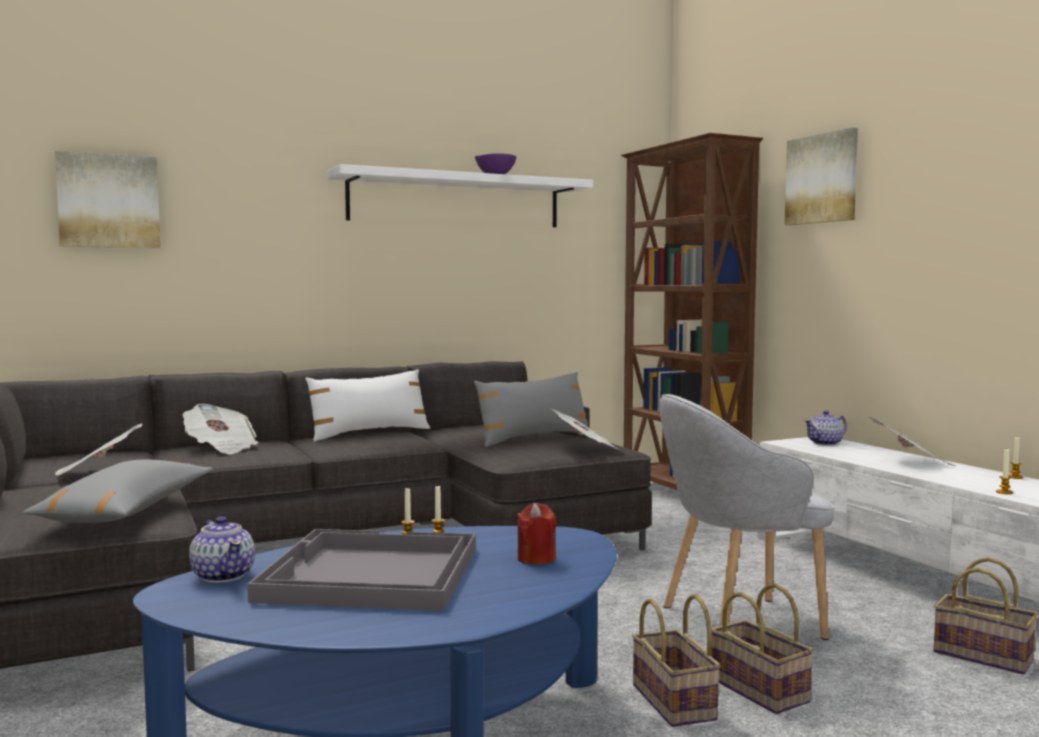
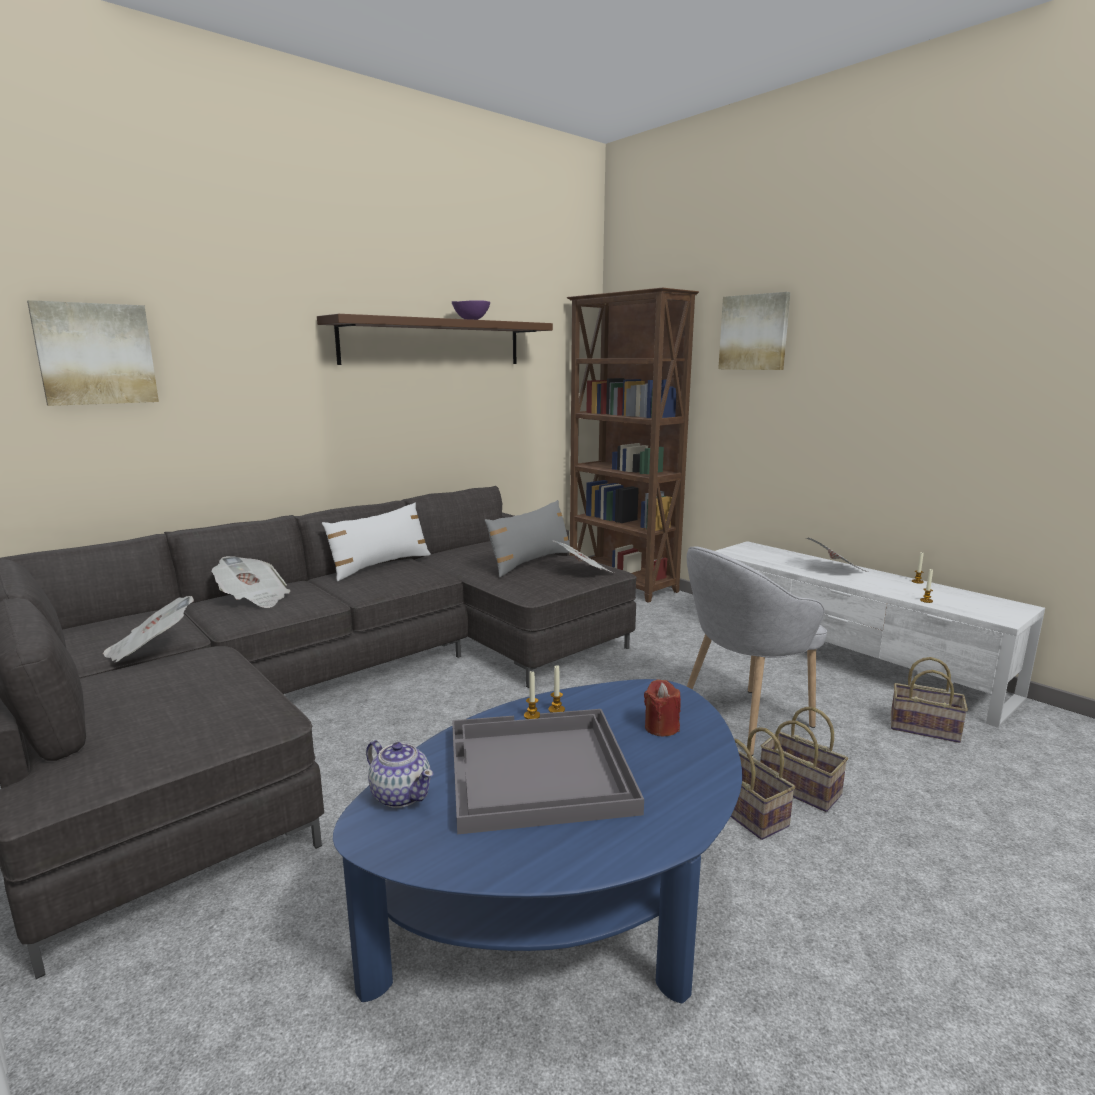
camera: 15 degrees left, 10 degrees up
grey pillow [23,460,213,523] -> none
white shelf [327,164,593,227] -> brown shelf [317,314,553,365]
teapot [804,410,847,446] -> none

